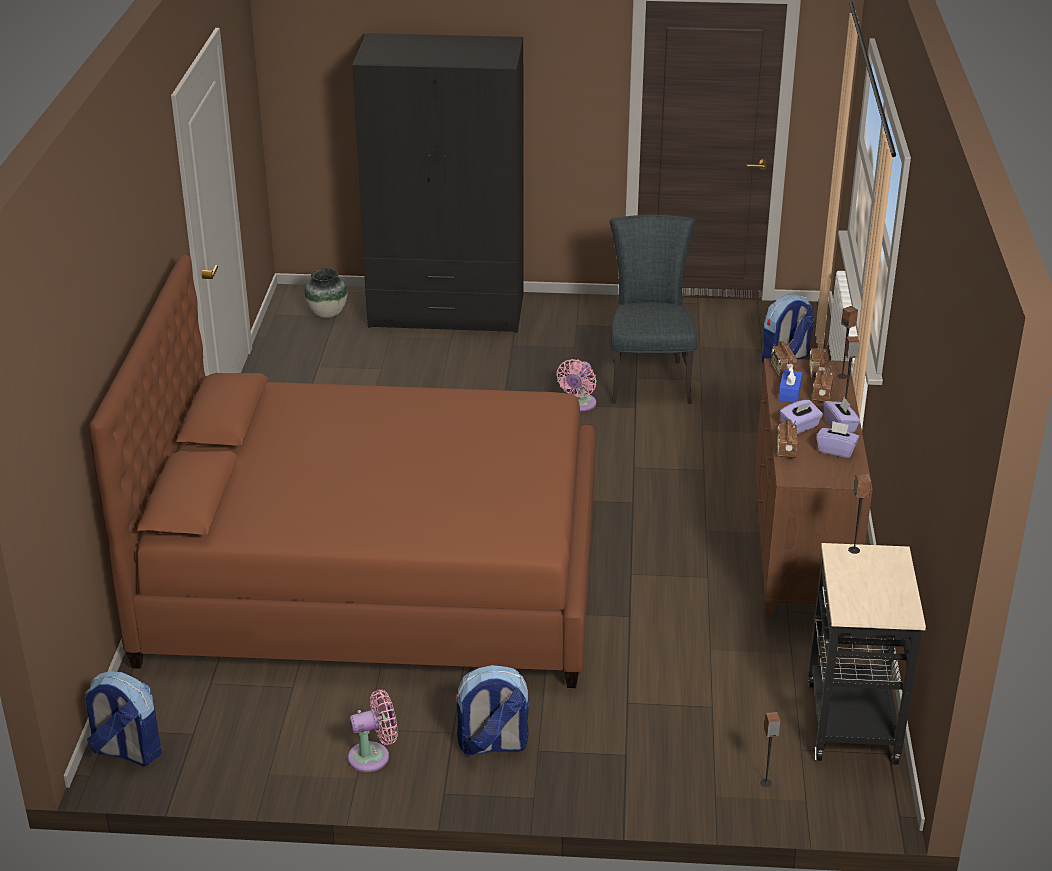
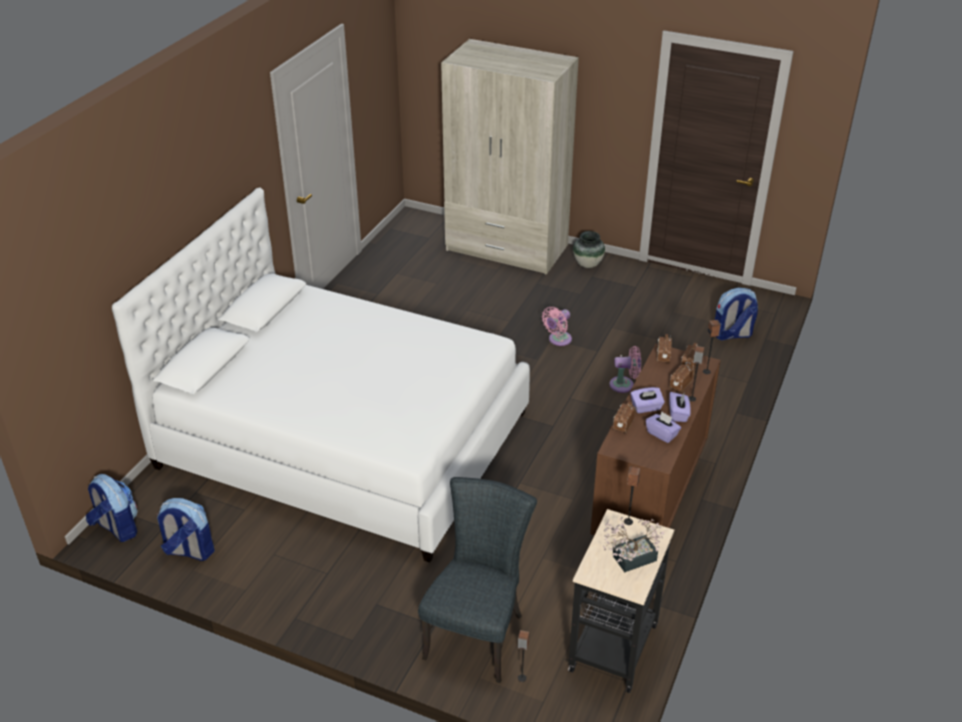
camera: 20 degrees right, 5 degrees up
brown bed [89,255,596,688] -> white bed [112,188,530,563]
vase [304,268,347,318] -> vase moved to [573,231,605,268]
pink fan [348,689,398,772] -> pink fan moved to [609,346,641,393]
black wardrobe [352,33,524,333] -> beige wardrobe [441,39,579,275]
backpack [455,665,529,755] -> backpack moved to [157,498,215,561]
grey chair [610,215,698,404] -> grey chair moved to [418,477,537,683]
blue tissue box [778,366,803,402] -> none
none -> potted plant [603,517,664,572]

